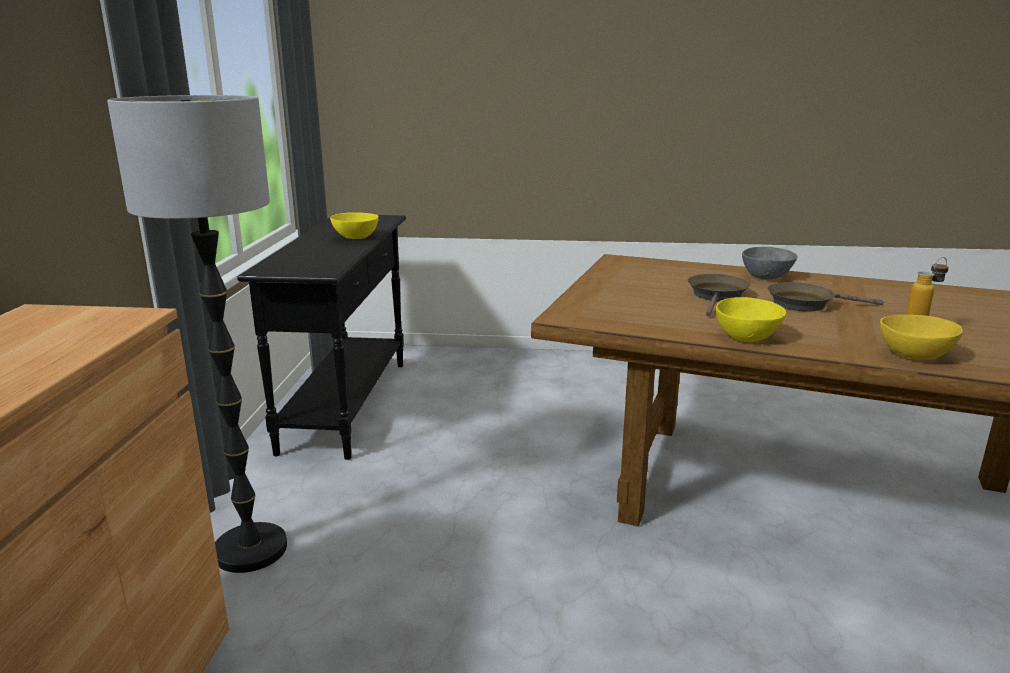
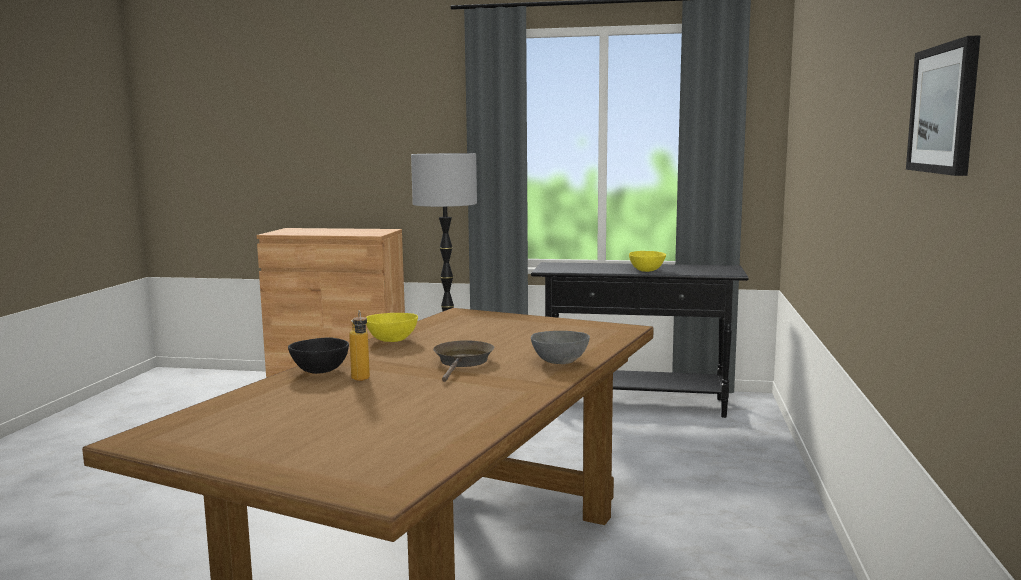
camera: 95 degrees right, 10 degrees down
brown frying pan [687,274,750,316] -> none
yellow bowl [880,315,963,360] -> black bowl [288,337,349,374]
none -> picture [906,35,981,176]

